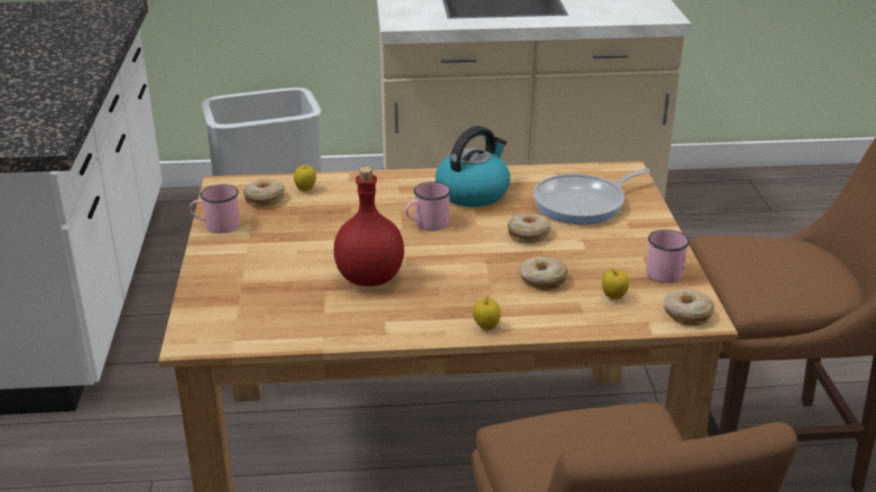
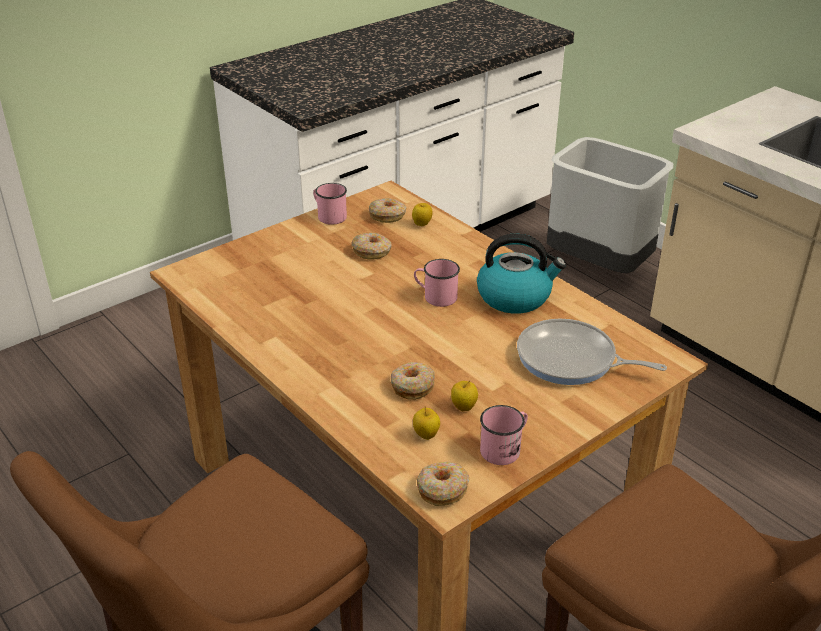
camera: 55 degrees right, 5 degrees up
red bottle [334,167,404,286] -> none
apple [473,295,501,331] -> apple moved to [451,381,478,411]
donut [507,213,551,243] -> donut moved to [351,233,392,259]

